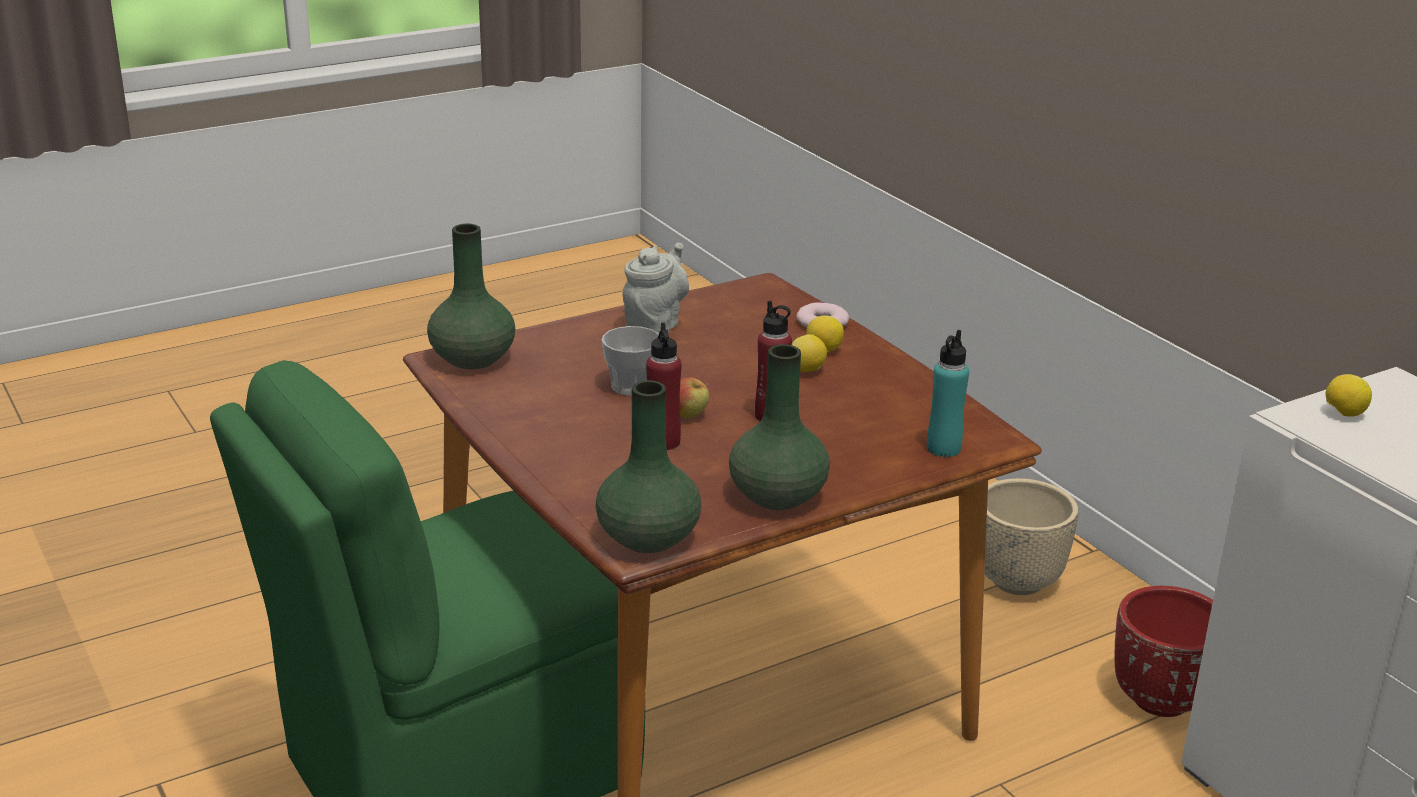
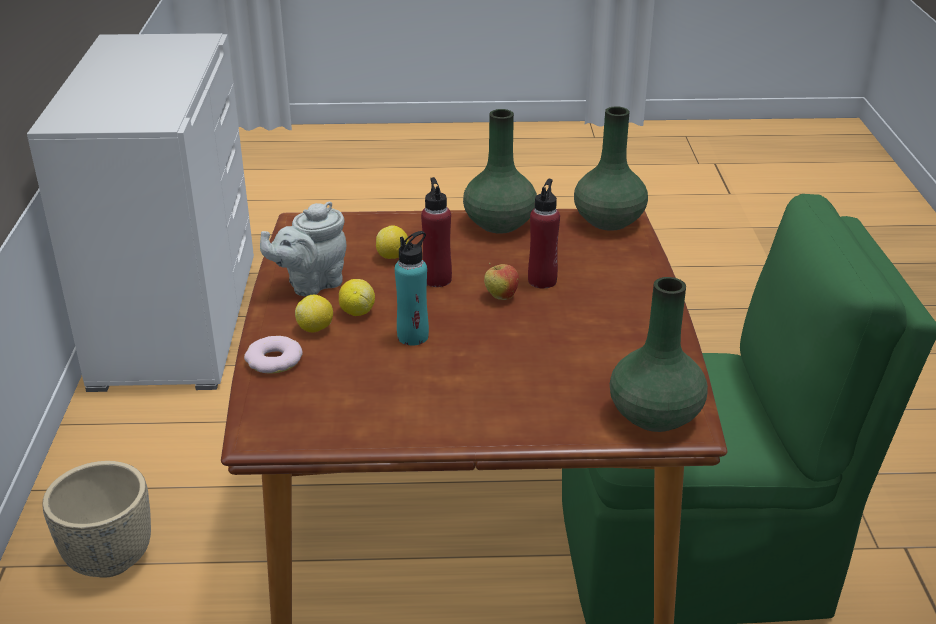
camera: 150 degrees left, 5 degrees up
cup [602,326,659,396] -> none
grey teapot [622,243,689,334] -> grey teapot moved to [260,201,346,296]
turquoise bottle [927,330,969,457] -> turquoise bottle moved to [395,231,429,346]
red planter [1114,586,1213,717] -> none
lemon [1326,374,1372,417] -> lemon moved to [376,225,409,259]

